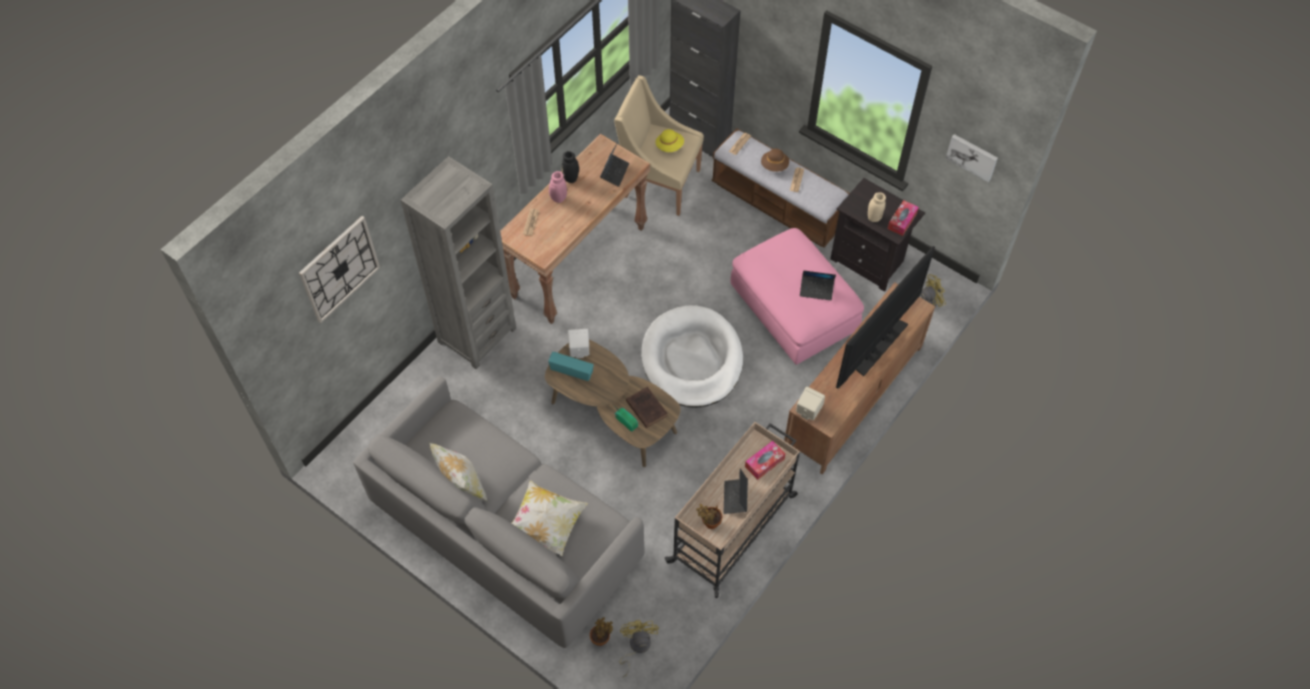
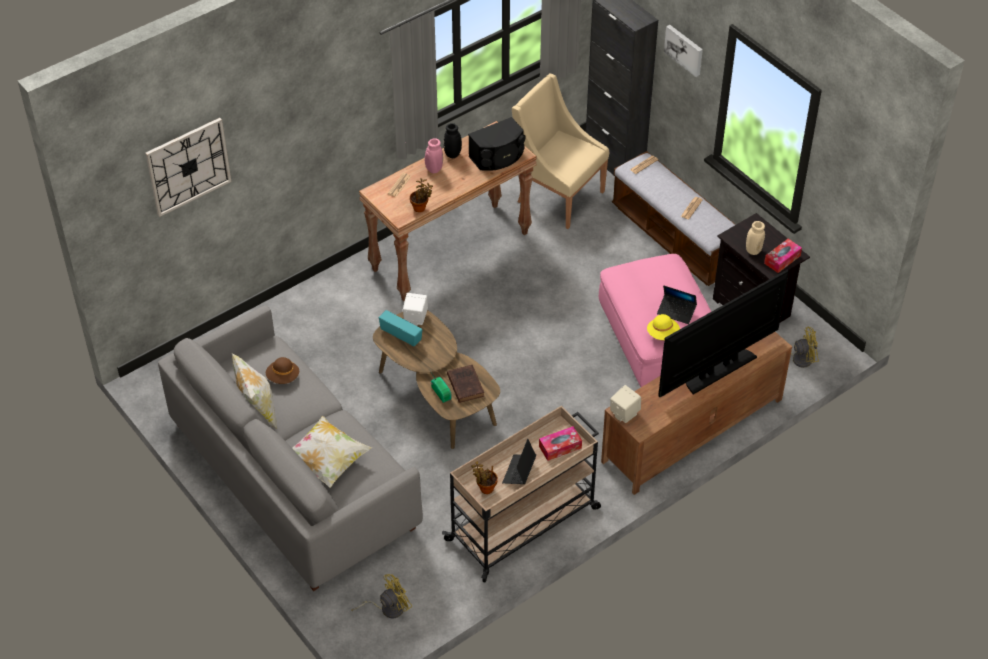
camera: 15 degrees right, 10 degrees down
grey bookcase [401,156,516,369] -> none
potted plant [590,618,613,646] -> potted plant moved to [410,178,433,212]
laptop [600,144,629,187] -> black speaker [468,117,526,171]
yellow fan [619,620,659,677] -> yellow fan turned 45 degrees clockwise [351,574,412,618]
white dog bed [641,305,743,408] -> none
yellow hat [655,129,684,152] -> yellow hat moved to [647,314,680,340]
brown hat [761,149,789,172] -> brown hat moved to [266,357,299,384]
picture [945,134,998,182] -> picture moved to [664,25,703,77]

